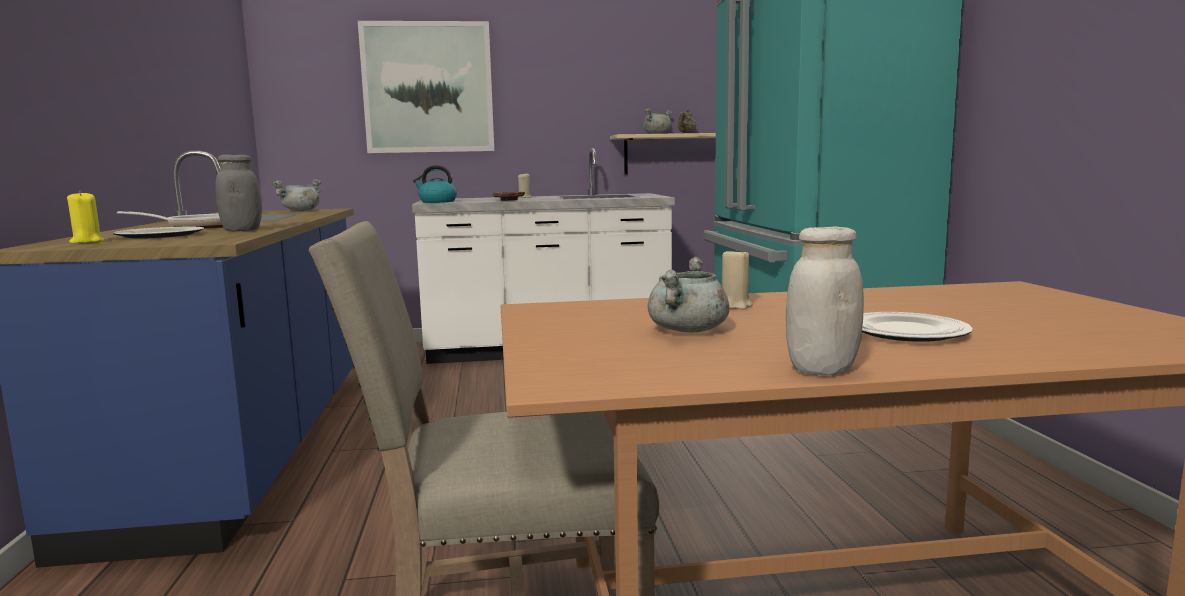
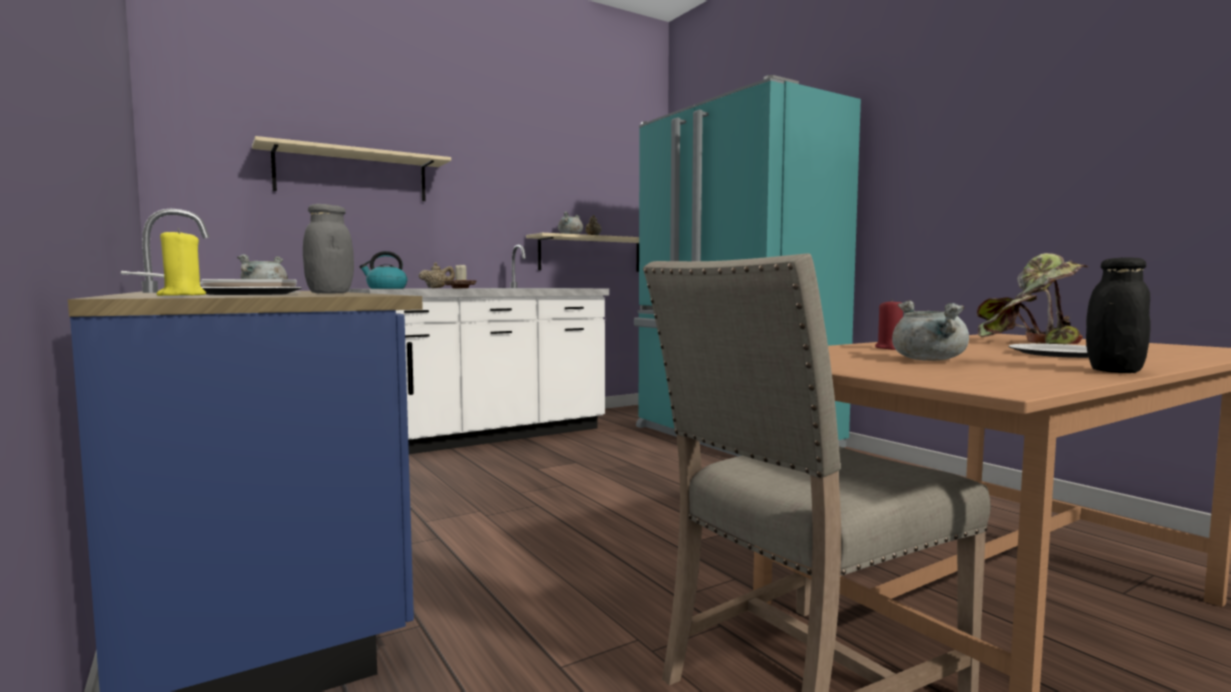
camera: 25 degrees left, 5 degrees down
picture [358,21,494,153] -> beige shelf [252,136,451,201]
beige candle [722,247,753,309] -> red candle [875,299,903,350]
white jar [786,226,864,375] -> black jar [1086,257,1151,373]
none -> beige teapot [419,262,455,288]
none -> potted plant [977,253,1088,344]

